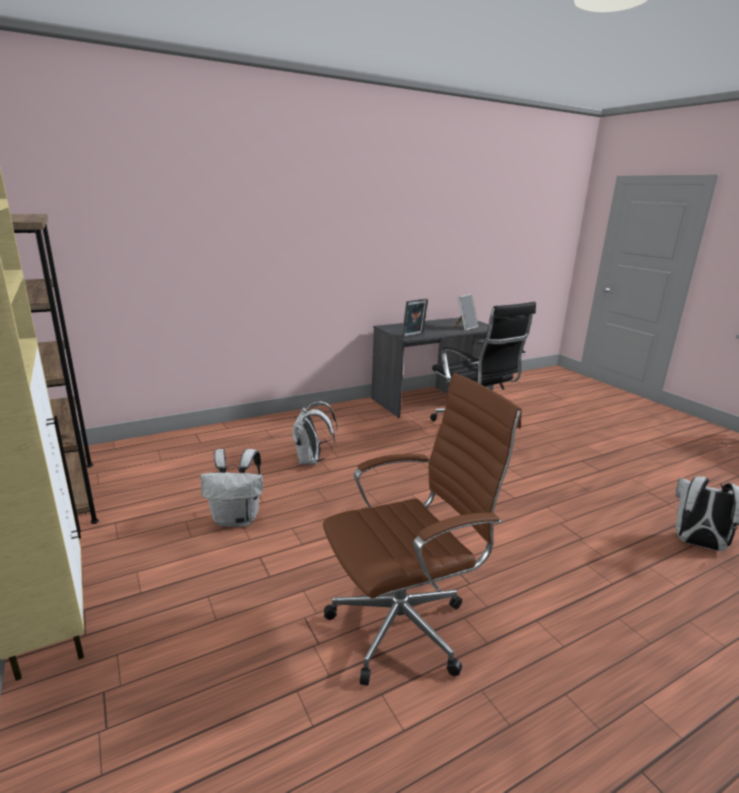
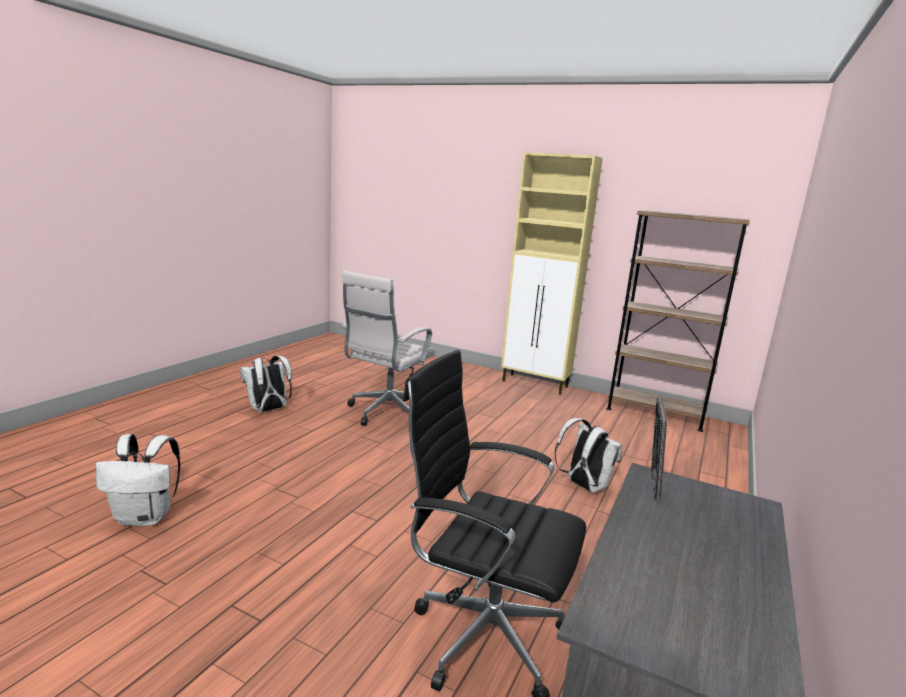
camera: 145 degrees right, 5 degrees down
white backpack [200,449,263,527] -> white backpack moved to [240,356,292,412]
brown office chair [323,373,522,686] -> white office chair [341,271,436,426]
picture frame [454,294,478,331] -> none

